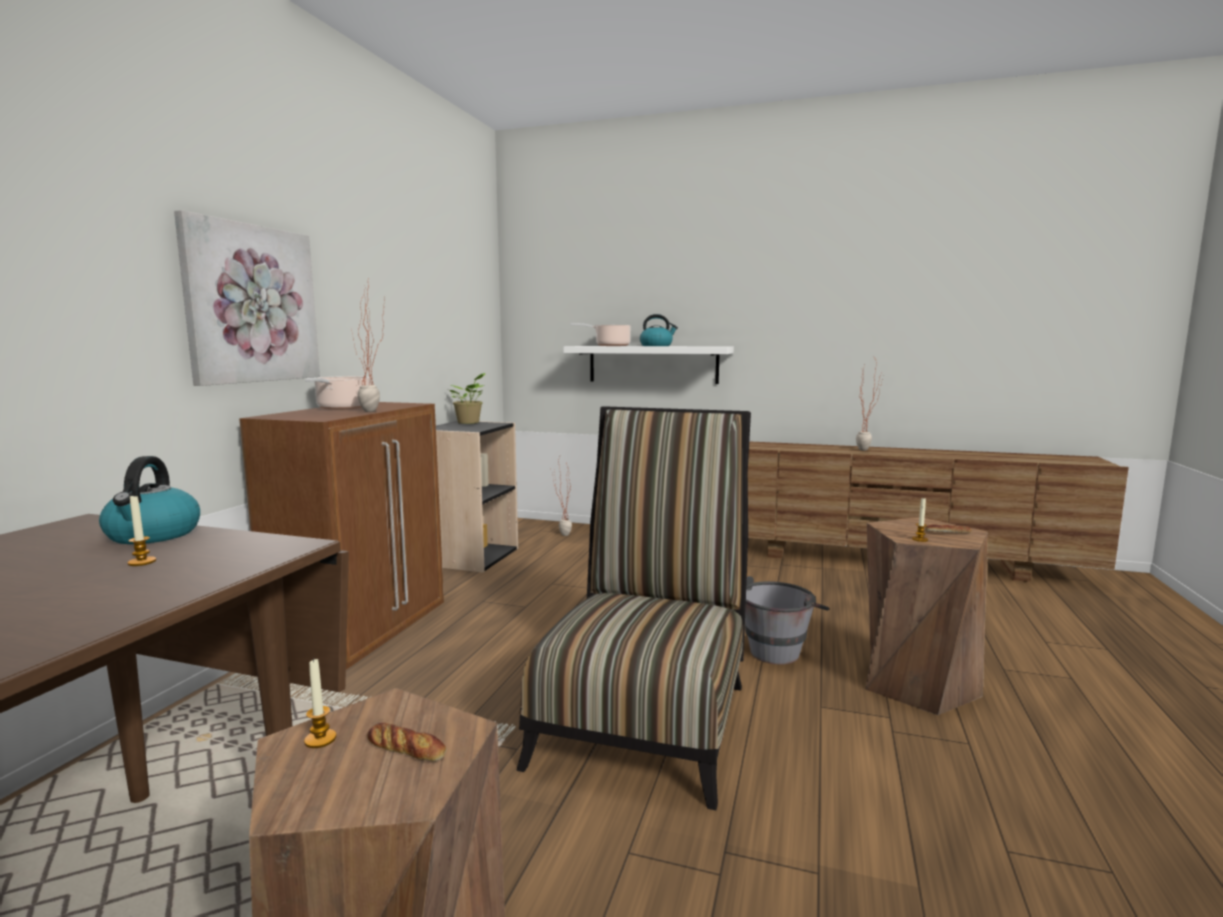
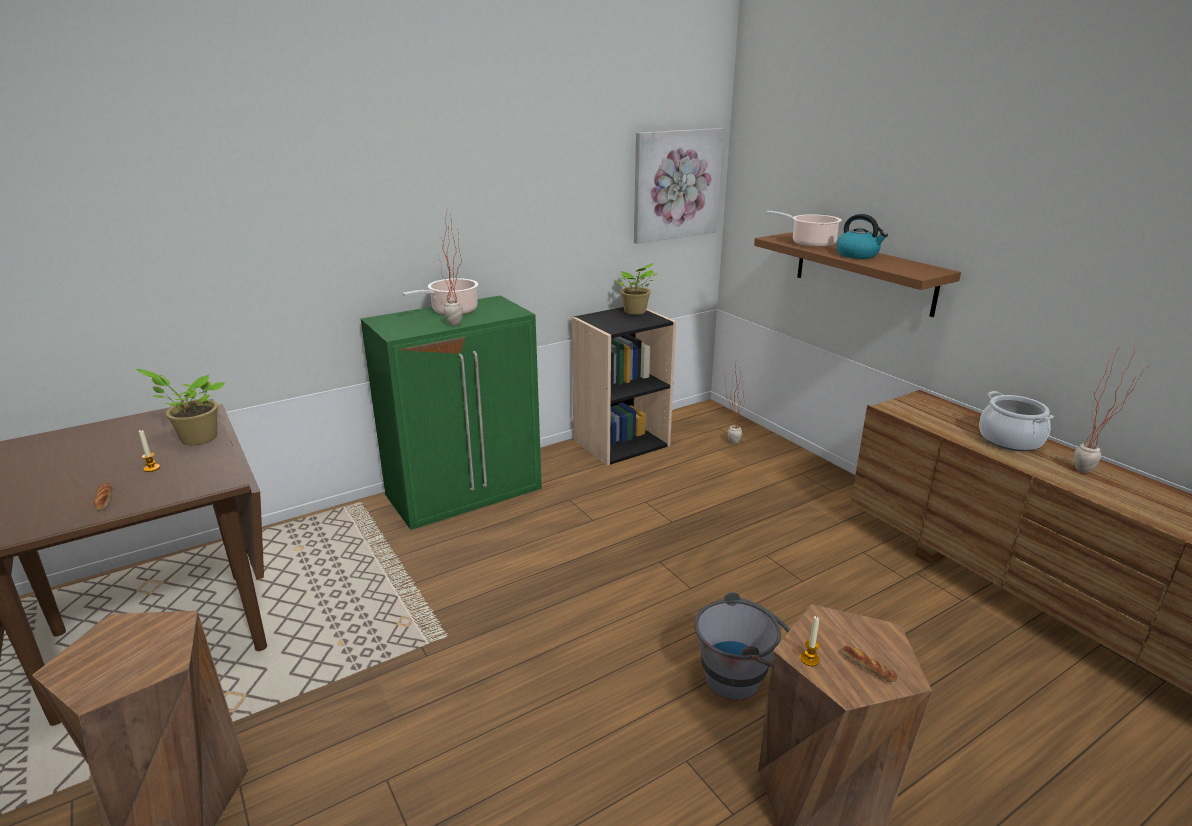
camera: 40 degrees right, 15 degrees up
kettle [99,456,200,544] -> potted plant [136,369,225,445]
picture [174,210,320,386] -> picture moved to [634,128,724,244]
brown cabinet [239,402,444,670] -> green cabinet [361,295,542,530]
candle [304,658,336,748] -> none
bread [367,723,446,762] -> bread moved to [94,483,112,510]
chair [517,406,751,810] -> none
white shelf [563,346,734,384] -> brown shelf [754,232,961,317]
none -> cooking pot [979,391,1054,451]

